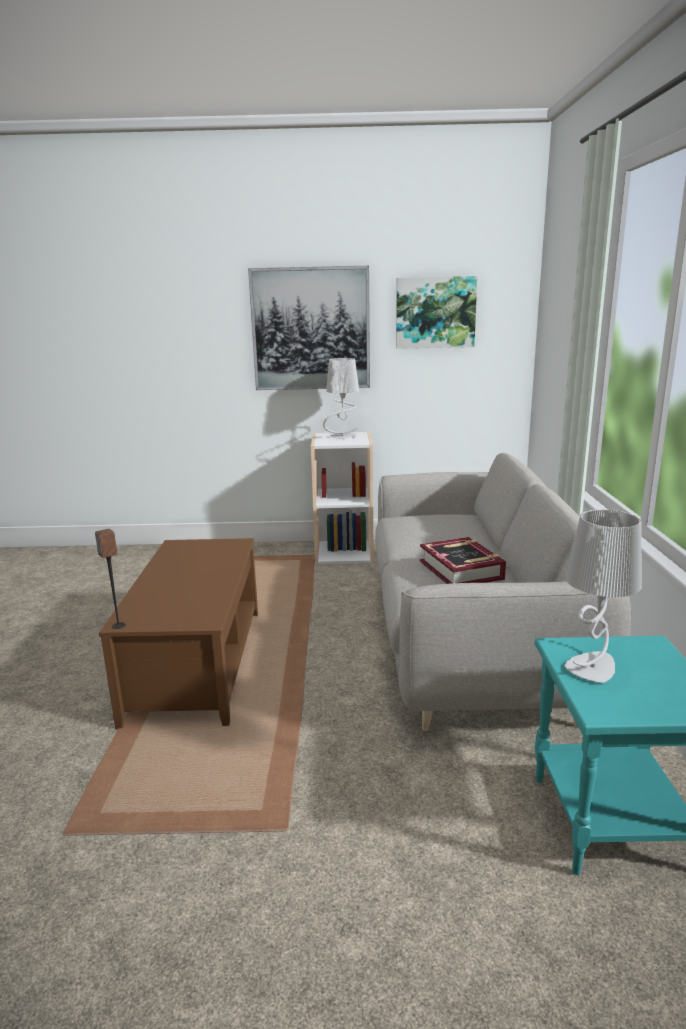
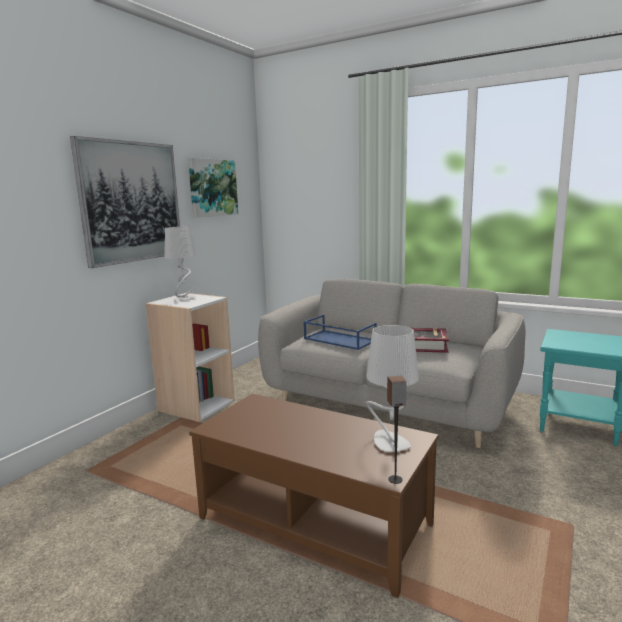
camera: 60 degrees left, 5 degrees down
grey table lamp [565,509,642,683] -> grey table lamp moved to [366,325,419,452]
none -> blue tray [303,315,376,350]

